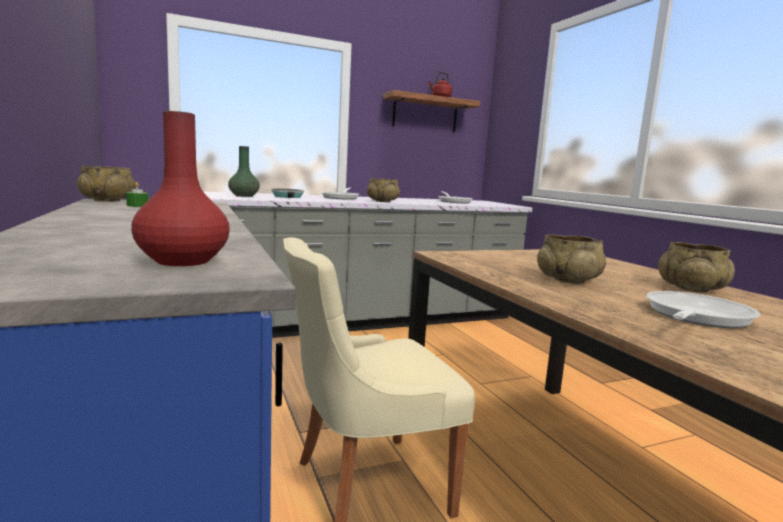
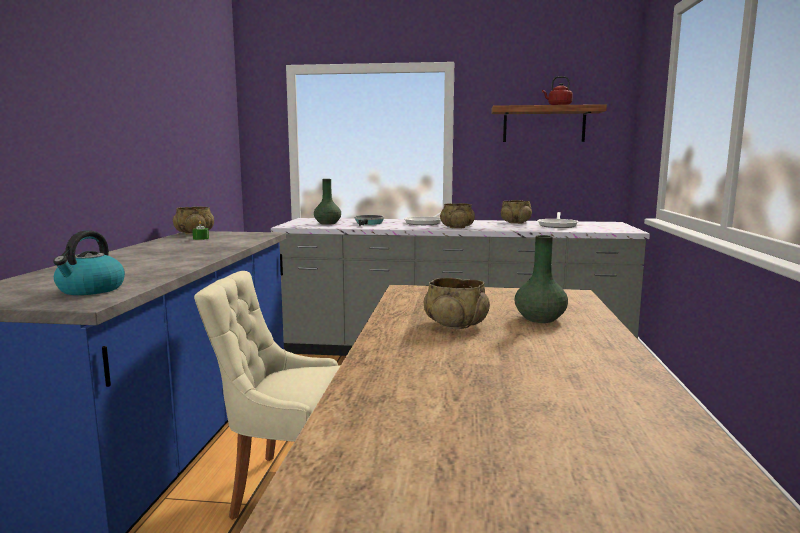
camera: 30 degrees right, 0 degrees up
red vase [131,111,230,266] -> kettle [53,230,125,295]
frying pan [646,291,760,328] -> none
beige bowl [658,242,735,293] -> beige bowl moved to [501,200,532,224]
none -> green vase [514,235,568,323]

